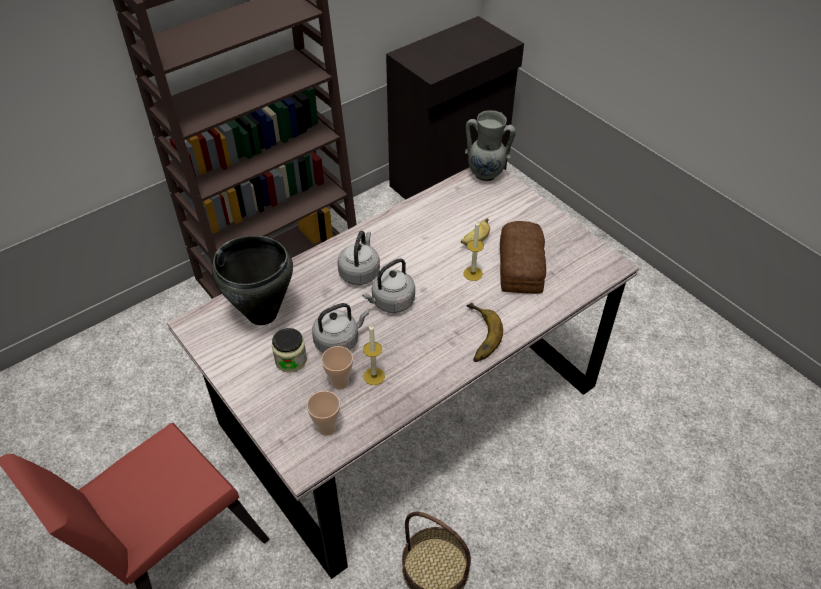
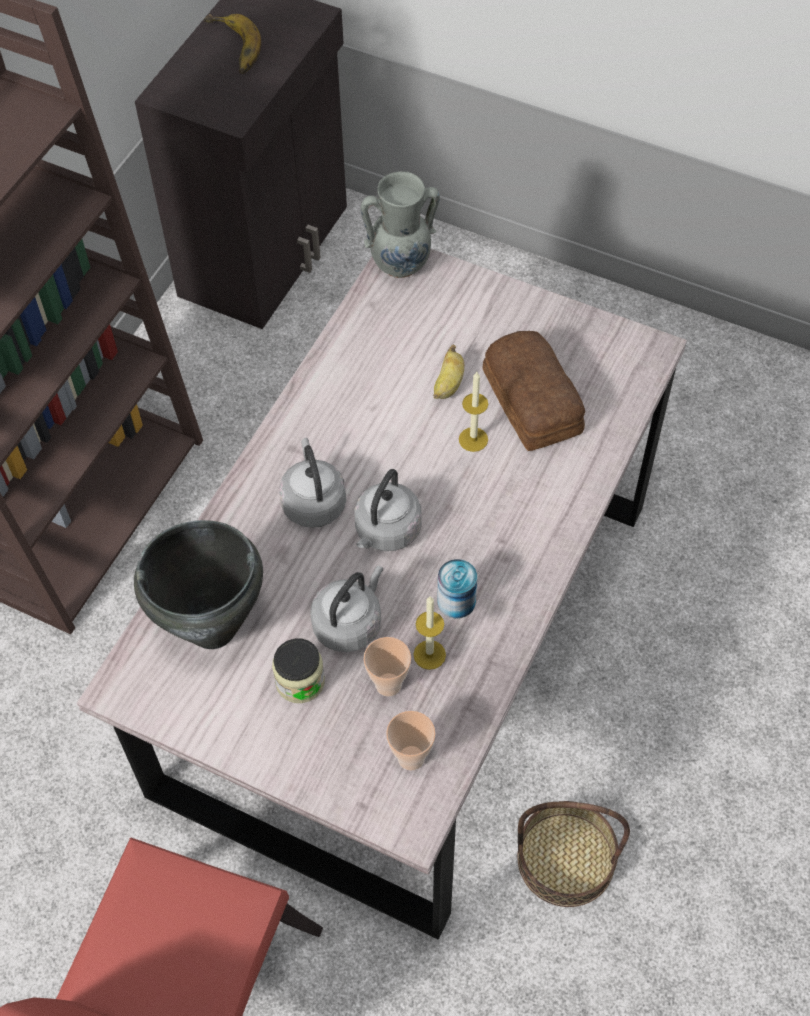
camera: 25 degrees left, 10 degrees up
banana [467,303,503,362] -> banana moved to [204,14,261,74]
none -> can [437,559,477,618]

